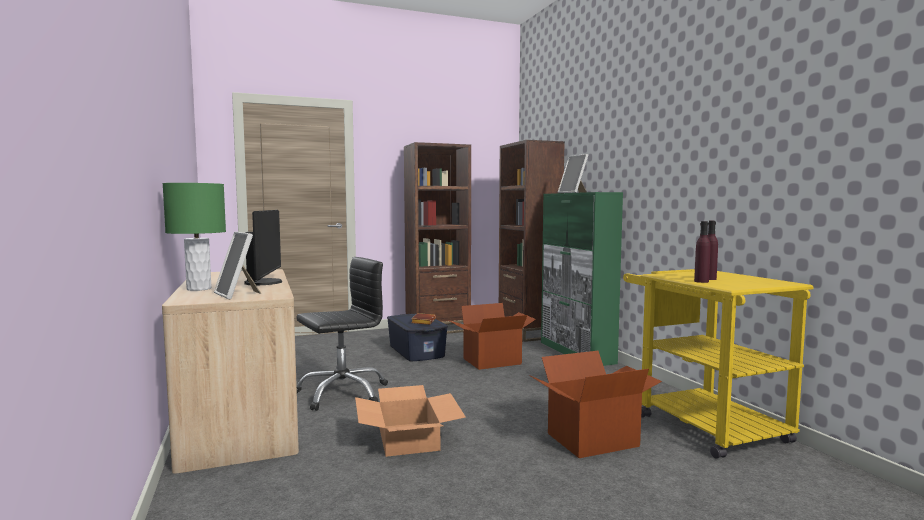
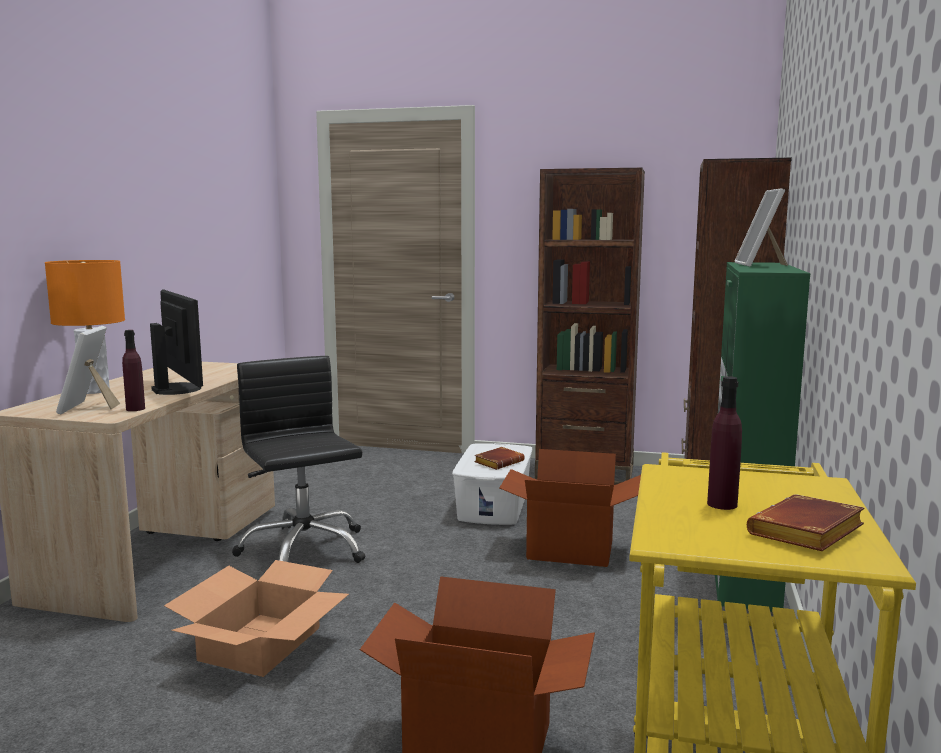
camera: 35 degrees right, 5 degrees up
green table lamp [162,183,226,291] -> orange table lamp [45,260,125,394]
monitor [244,210,282,285] -> monitor turned 60 degrees counterclockwise [150,290,203,395]
black office chair [297,257,388,411] -> black office chair turned 120 degrees counterclockwise [232,356,365,563]
blue storage box [387,313,448,361] -> white storage box [452,443,532,525]
purple bottle [694,221,711,283] -> purple bottle moved to [122,330,145,411]
none -> brown book [747,494,864,551]

